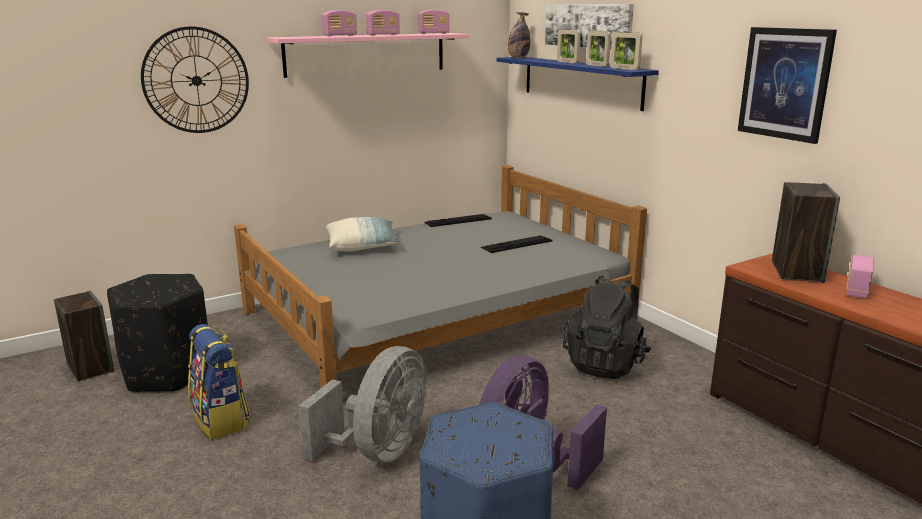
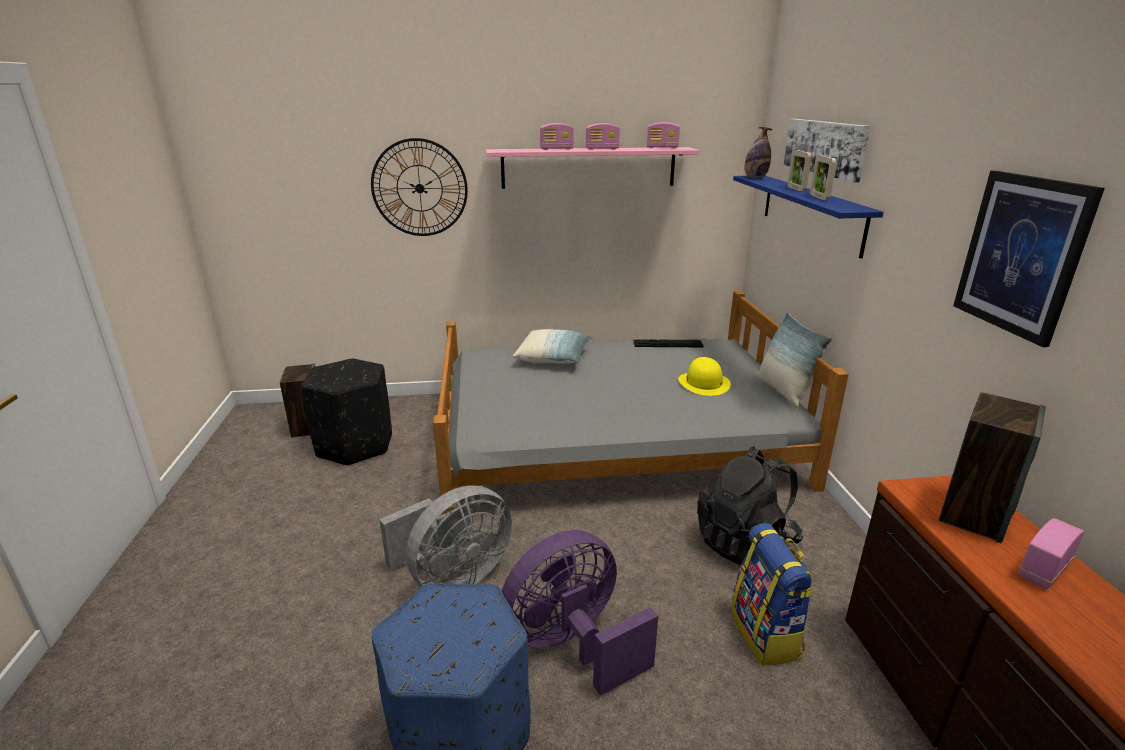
camera: 25 degrees right, 5 degrees up
backpack [188,324,250,440] -> backpack moved to [731,523,814,666]
keyboard [481,236,553,253] -> yellow hat [678,357,731,396]
picture frame [610,32,643,70] -> none
none -> pillow [756,312,832,407]

